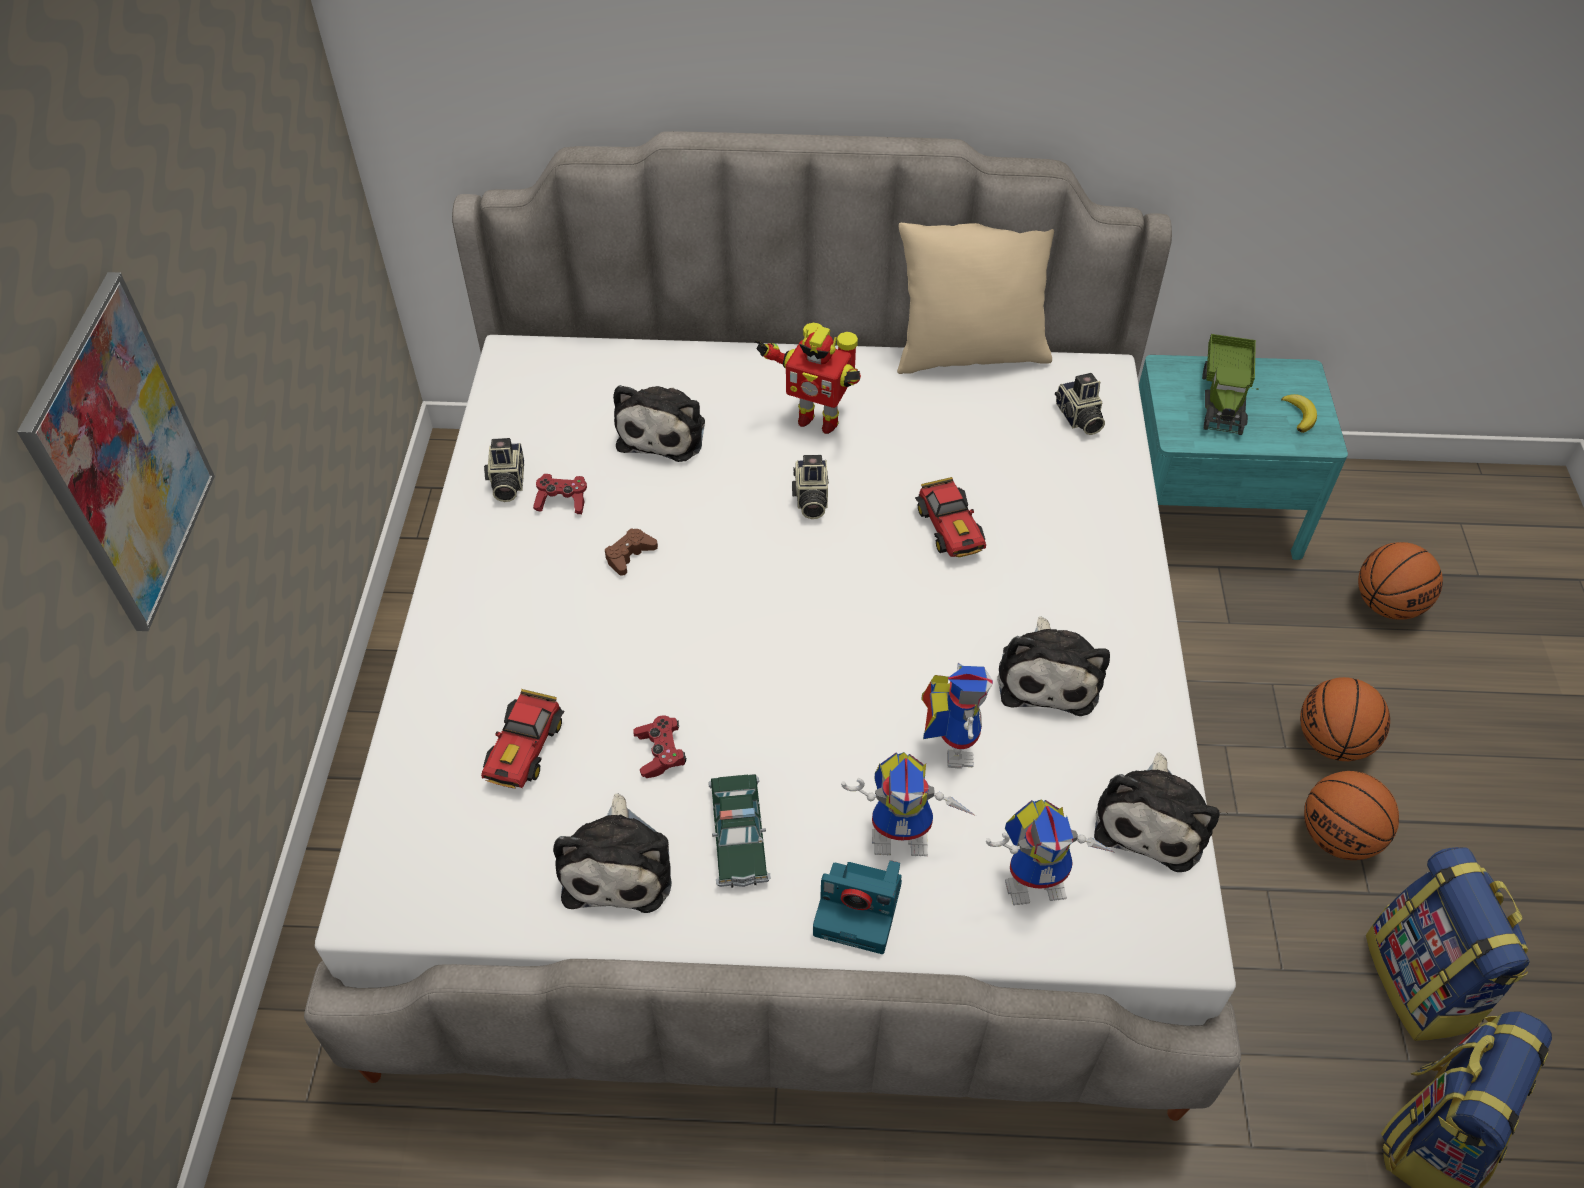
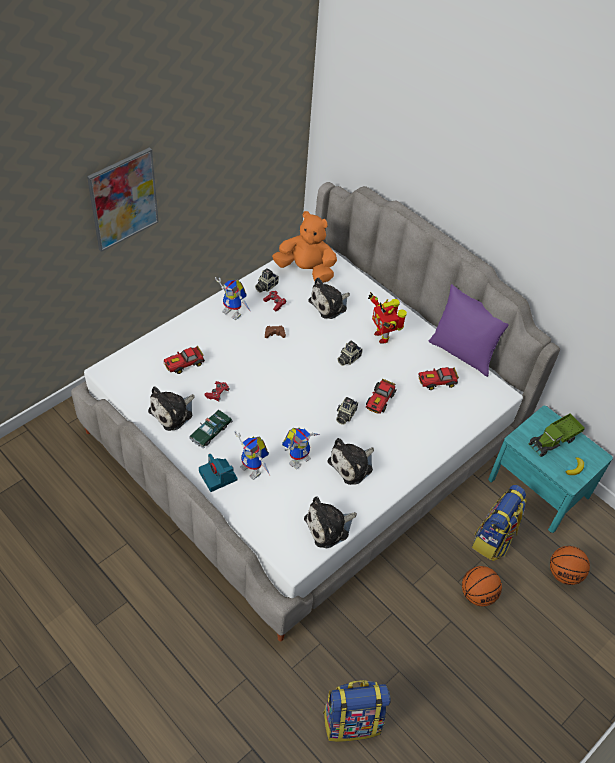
camera: 40 degrees right, 0 degrees up
beige pillow [897,223,1054,374] -> purple pillow [429,284,508,377]
toy robot [986,799,1114,906] -> toy robot moved to [215,277,251,320]
camera [1055,373,1105,435] -> camera moved to [336,397,358,425]
basketball [1304,771,1399,860] -> none
backpack [1366,847,1530,1041] -> backpack moved to [472,485,527,561]
none -> orange plush toy [272,211,337,283]
none -> toy car [418,367,459,390]

